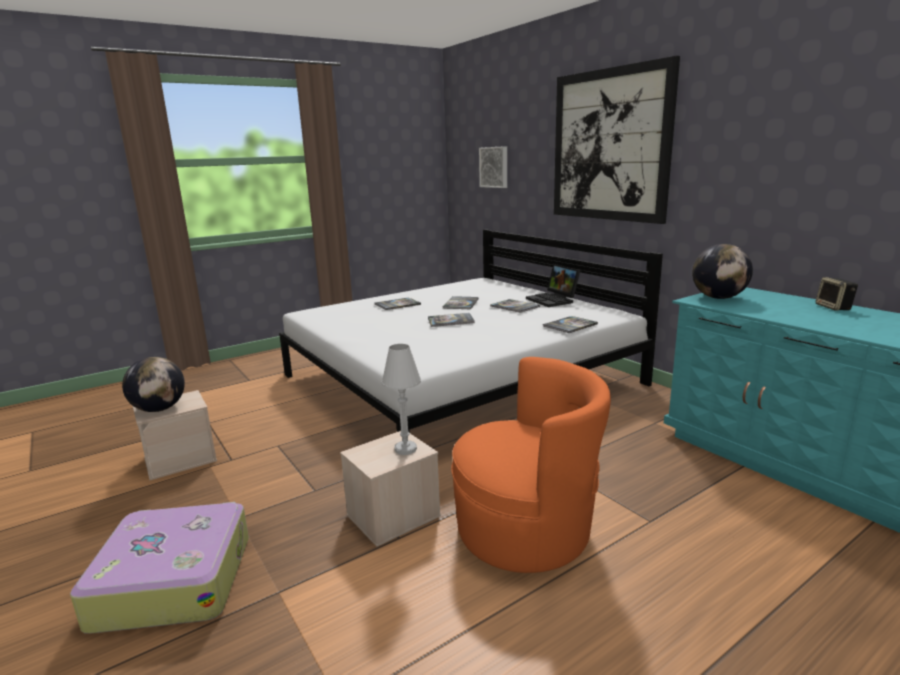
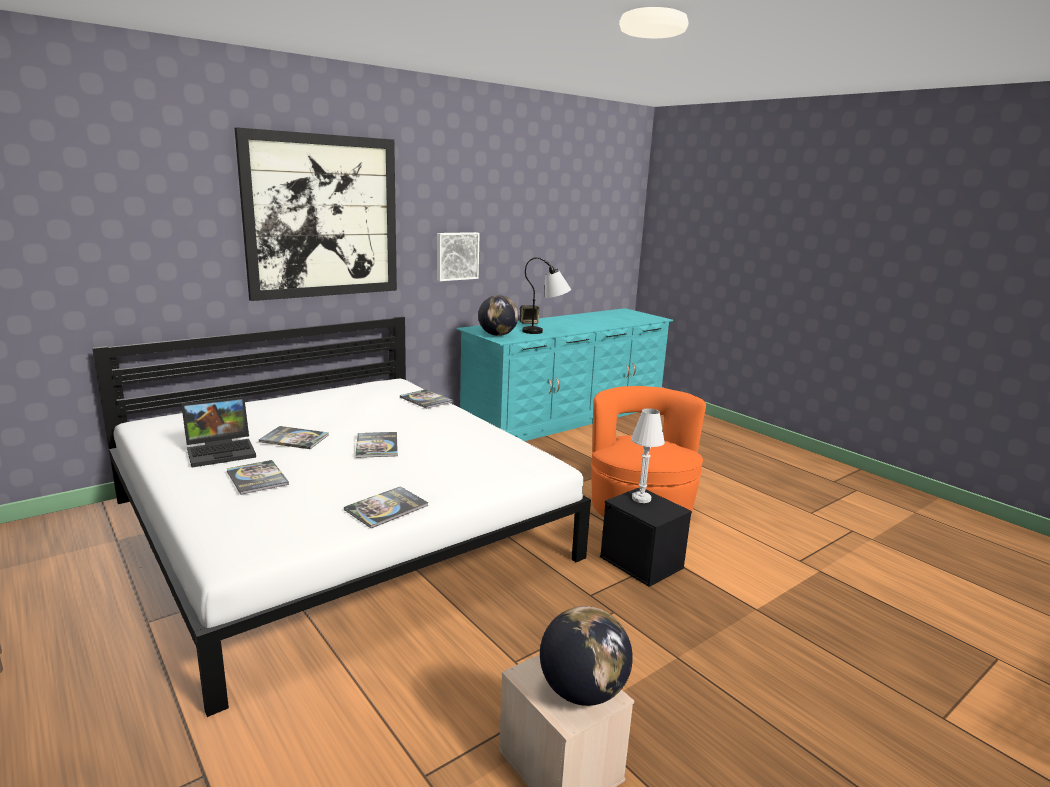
camera: 95 degrees left, 0 degrees up
suitcase [70,502,249,634] -> none
beige storage box [340,431,441,547] -> black storage box [600,487,692,587]
picture [479,146,507,188] -> picture moved to [437,232,480,281]
book [490,299,540,313] -> book moved to [344,486,428,528]
laptop [526,264,580,307] -> laptop moved to [181,397,256,467]
none -> table lamp [522,257,571,334]

